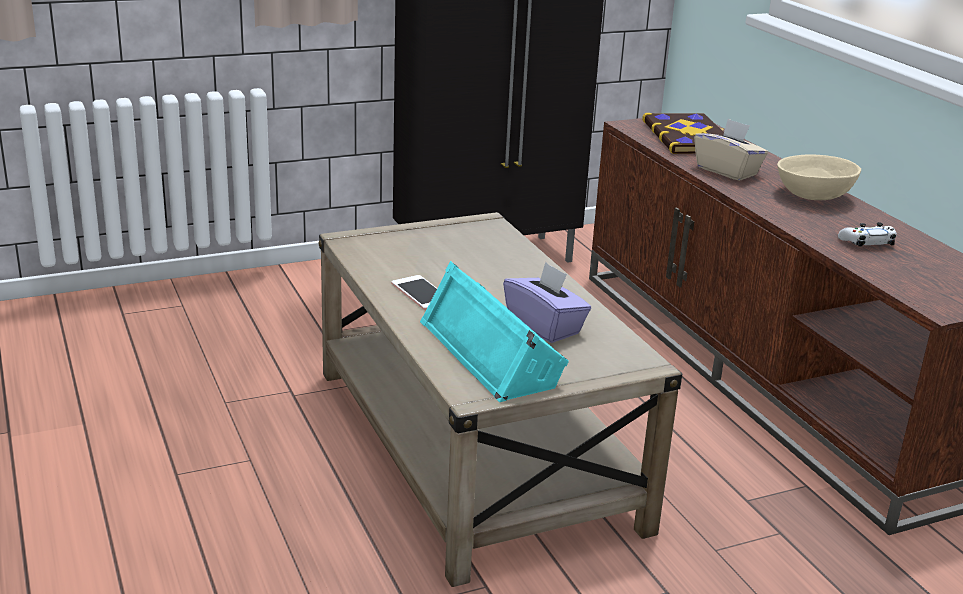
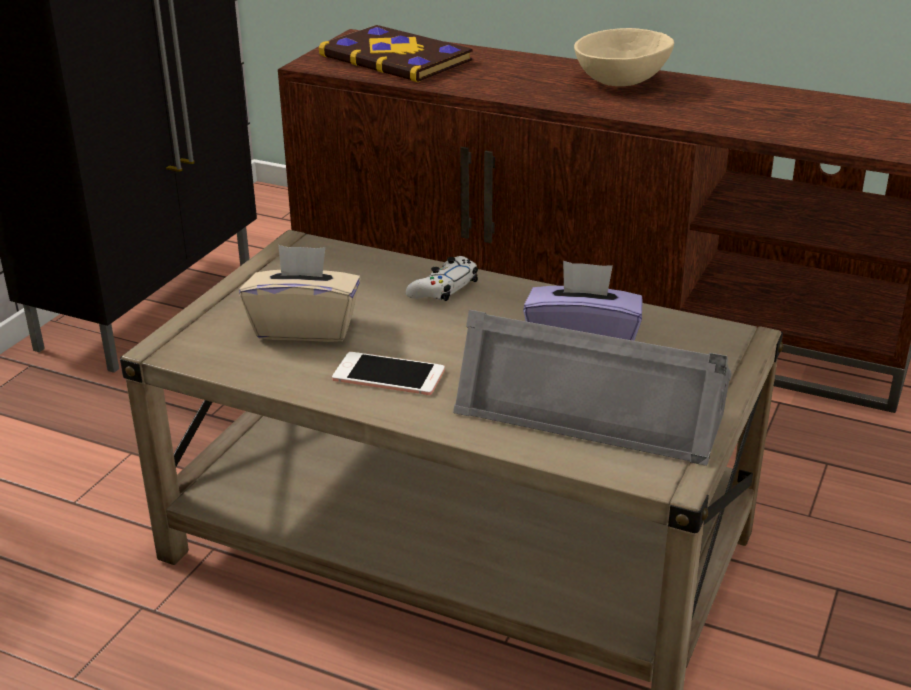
camera: 40 degrees left, 5 degrees up
turquoise speaker [420,261,569,402] -> grey speaker [453,310,731,466]
beige tissue box [694,119,768,181] -> beige tissue box moved to [239,245,361,342]
white game controller [838,222,897,247] -> white game controller moved to [406,256,478,301]

